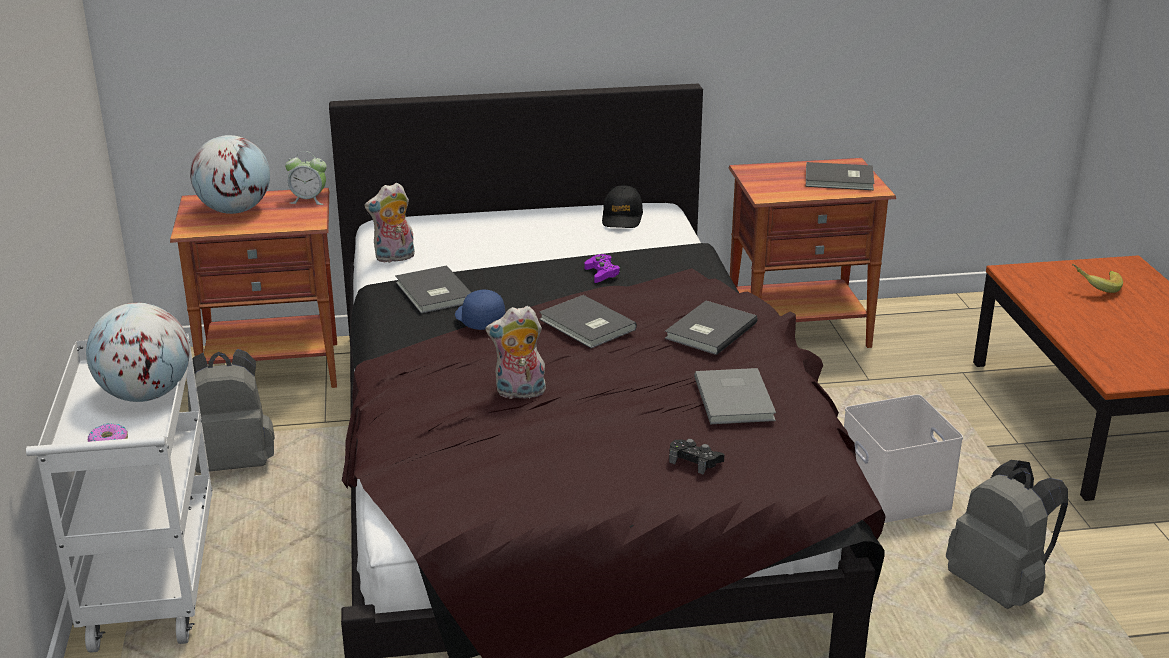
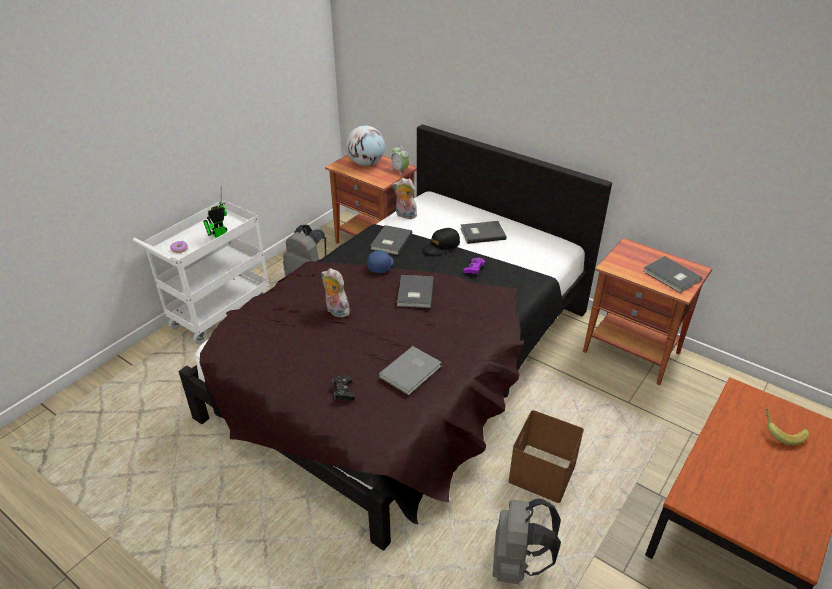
camera: 45 degrees right, 10 degrees up
globe [86,303,190,402] -> toy robot [203,185,227,238]
black cap [602,185,643,228] -> black cap moved to [423,228,460,256]
grey book [665,301,758,355] -> grey book moved to [461,221,507,244]
white storage box [844,394,963,523] -> brown storage box [509,410,584,503]

